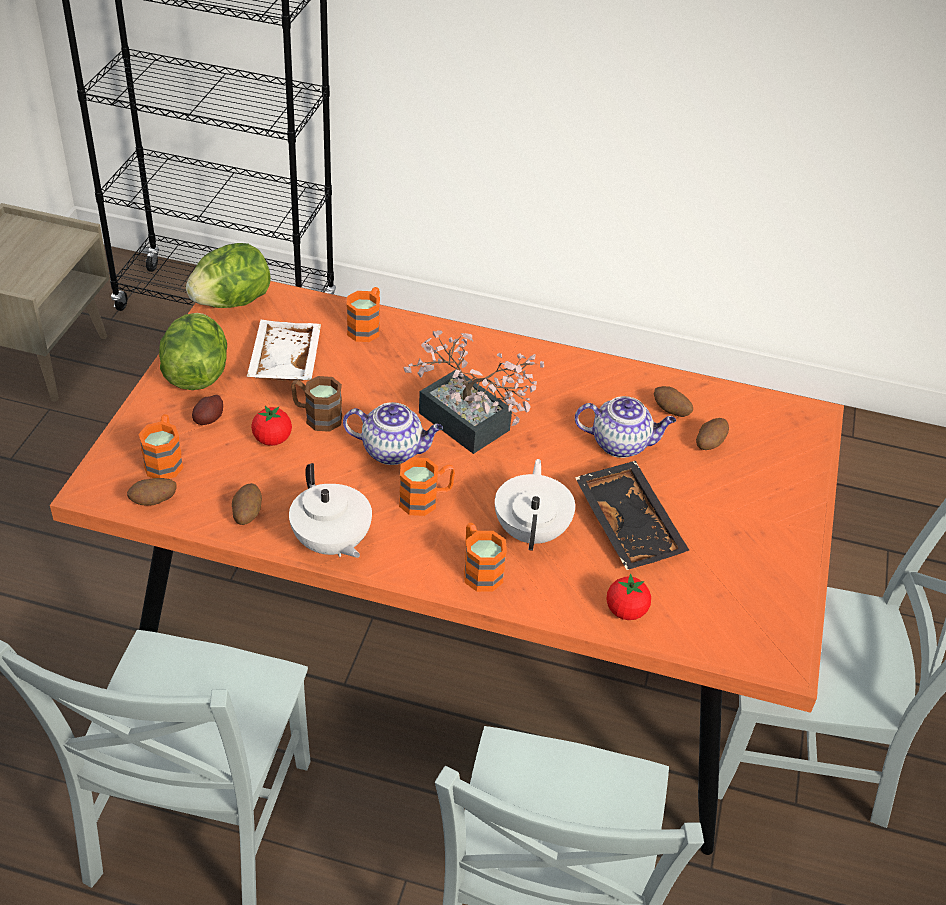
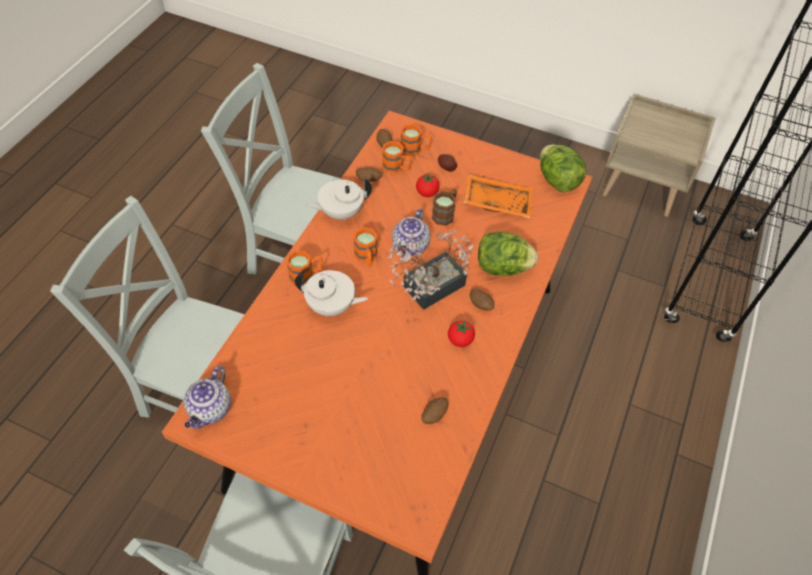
camera: 100 degrees right, 10 degrees up
lettuce [159,313,227,390] -> lettuce moved to [478,232,538,276]
white tray [247,320,321,381] -> orange tray [464,174,533,218]
orange mug [347,287,380,342] -> orange mug moved to [382,141,411,174]
teapot [575,396,676,458] -> teapot moved to [184,366,231,429]
black tray [575,461,689,570] -> none
tomato [606,574,651,620] -> tomato moved to [448,320,475,347]
potato [696,418,729,450] -> potato moved to [470,289,494,311]

